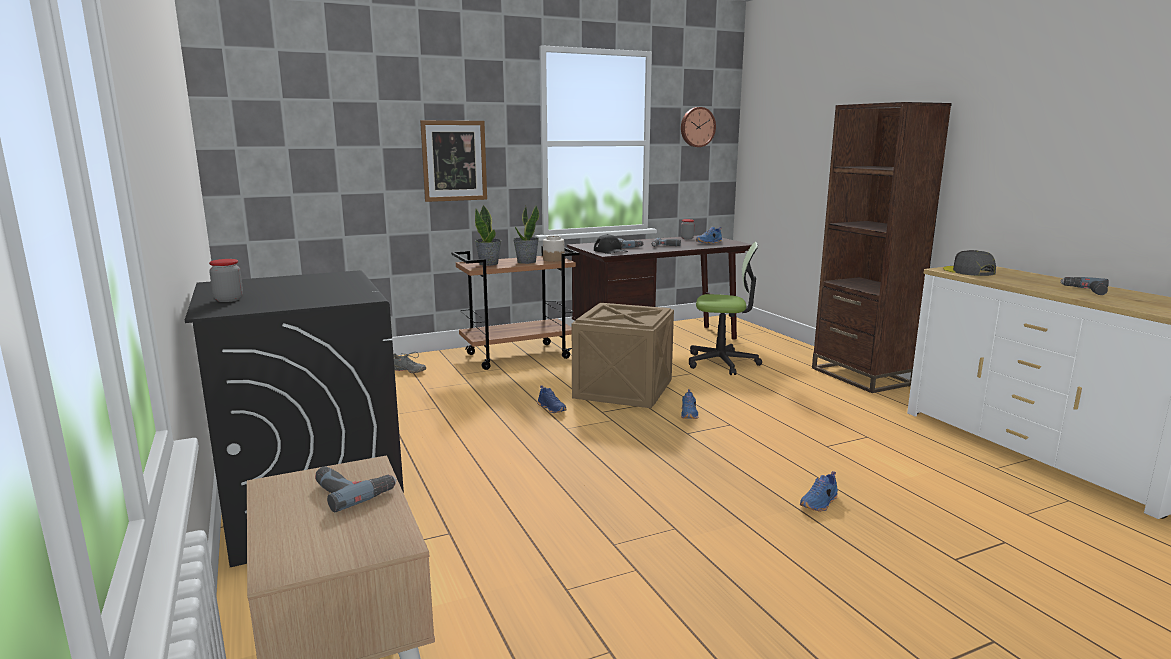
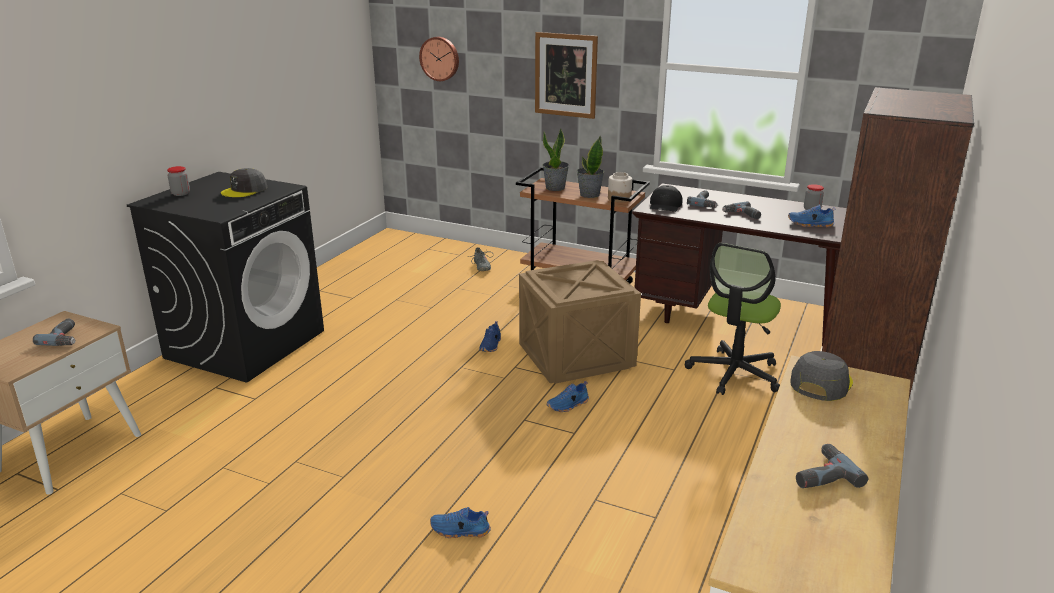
camera: 50 degrees right, 10 degrees up
wall clock [681,107,716,147] -> wall clock moved to [419,37,459,81]
office chair [689,242,762,375] -> office chair turned 60 degrees clockwise [685,243,781,395]
none -> grey cap [221,168,268,197]

